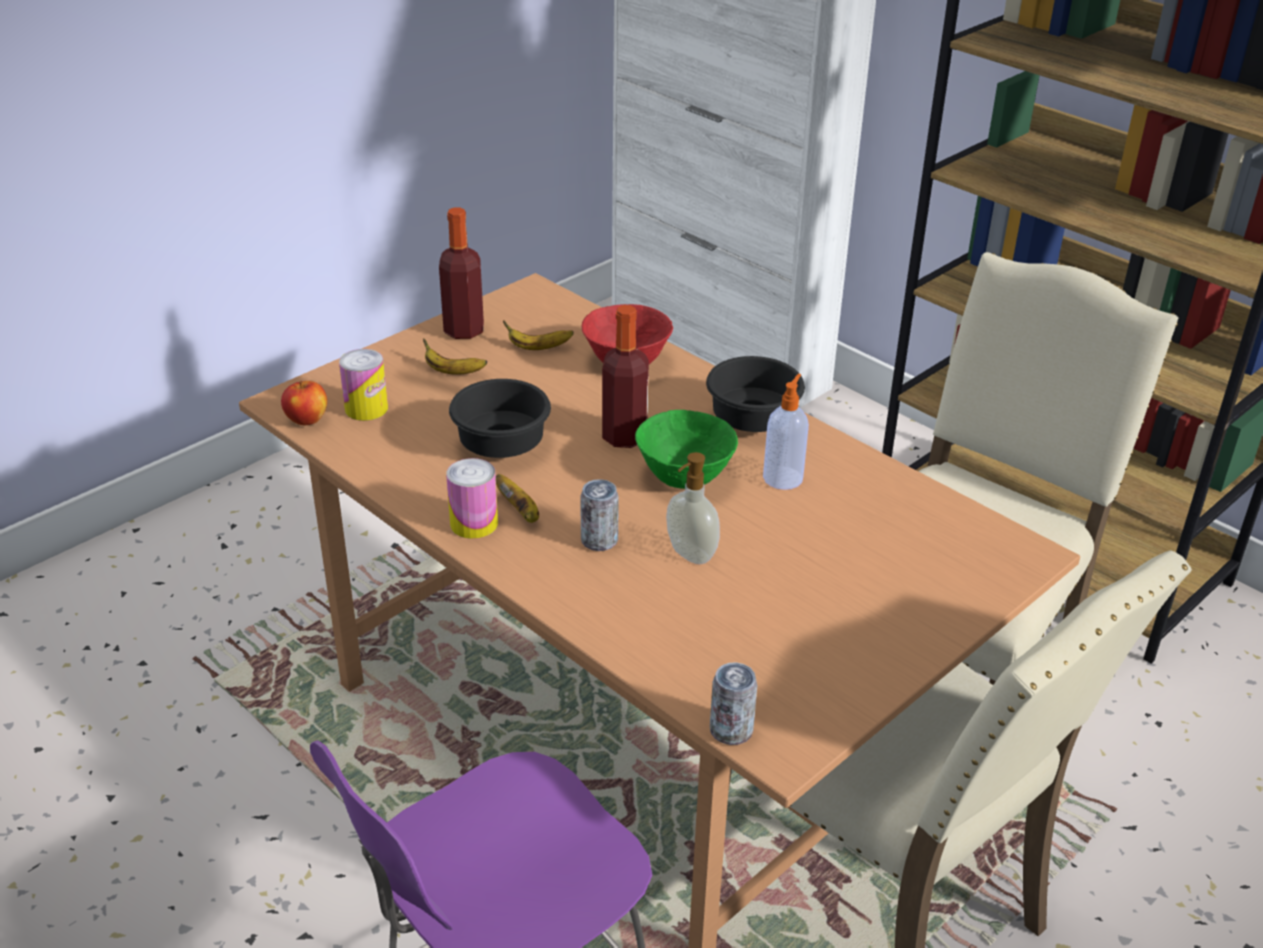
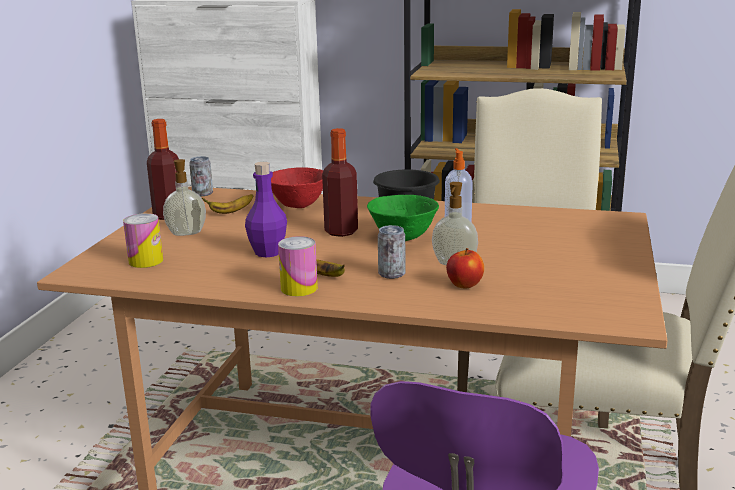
camera: 30 degrees left, 15 degrees down
apple [281,381,327,425] -> apple moved to [446,248,484,289]
banana [423,338,487,375] -> soap dispenser [163,159,206,236]
black bowl [449,379,551,458] -> purple bottle [245,162,287,258]
can [710,662,757,745] -> can moved to [189,156,213,196]

